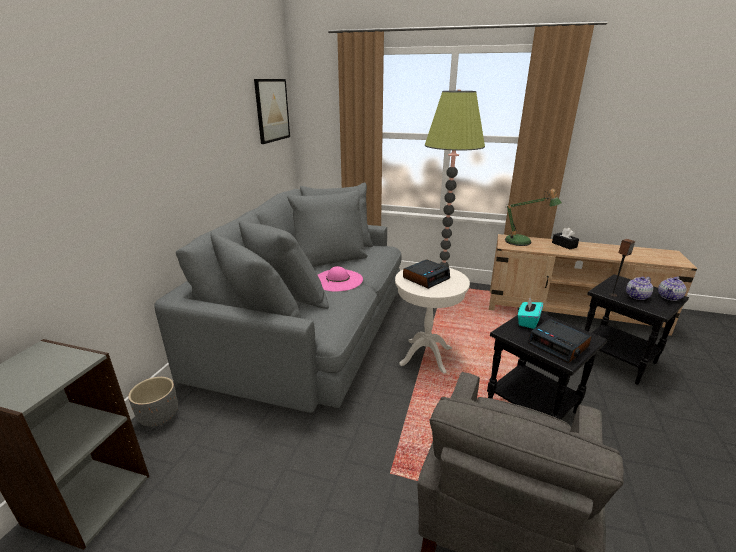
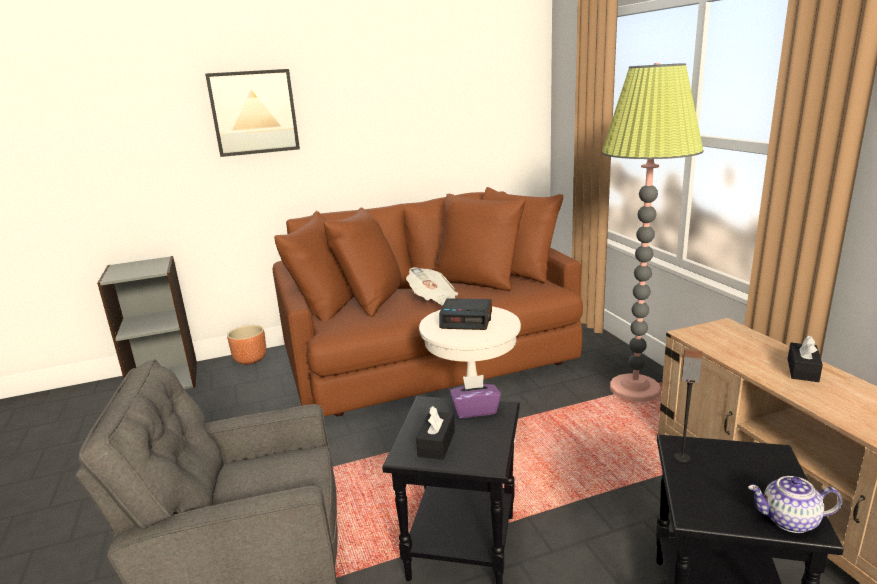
camera: 55 degrees right, 5 degrees down
grey planter [128,377,178,427] -> brown planter [227,325,266,364]
grey sofa [154,183,402,413] -> brown sofa [273,187,583,417]
picture [254,79,290,144] -> picture moved to [205,69,300,157]
pink hat [318,266,363,292] -> newspaper [406,267,458,306]
table lamp [505,189,562,246] -> none
turquoise tissue box [518,297,543,329] -> purple tissue box [449,375,501,418]
alarm clock [528,319,592,363] -> black tissue box [416,406,455,460]
teapot [626,276,653,300] -> none

